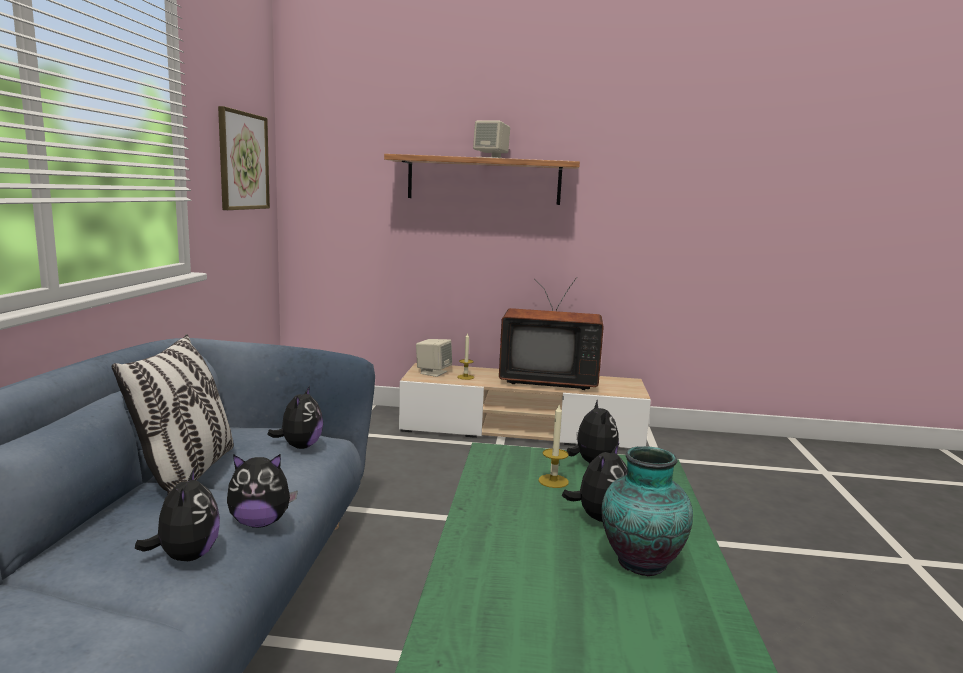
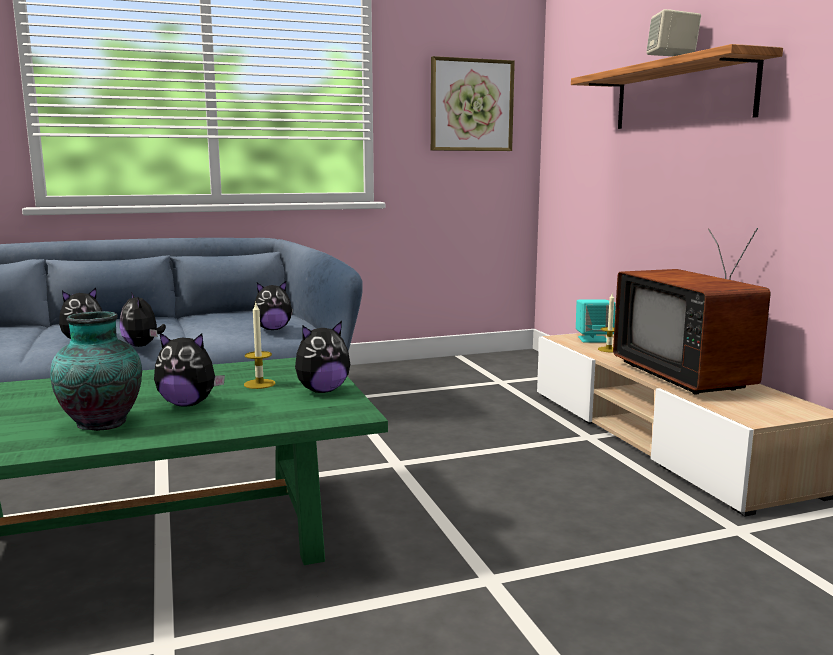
camera: 65 degrees right, 0 degrees up
pillow [112,334,234,494] -> none
beige speaker [416,339,452,377] -> turquoise speaker [576,300,616,342]

